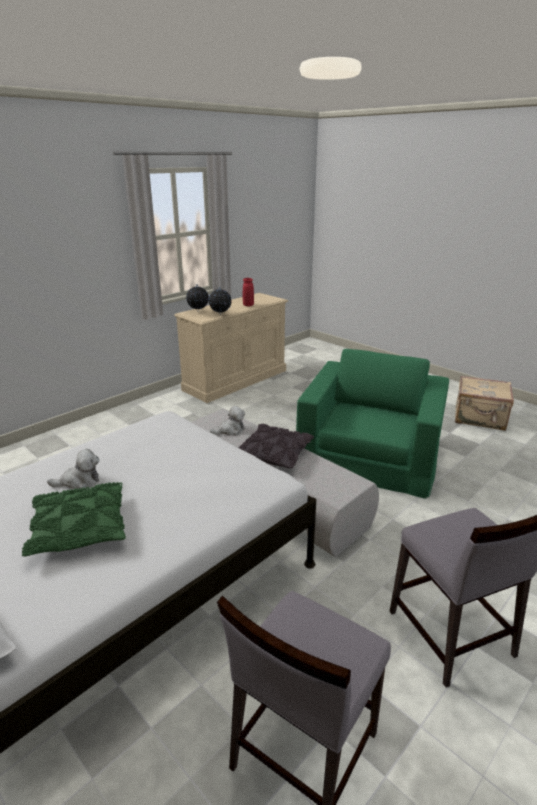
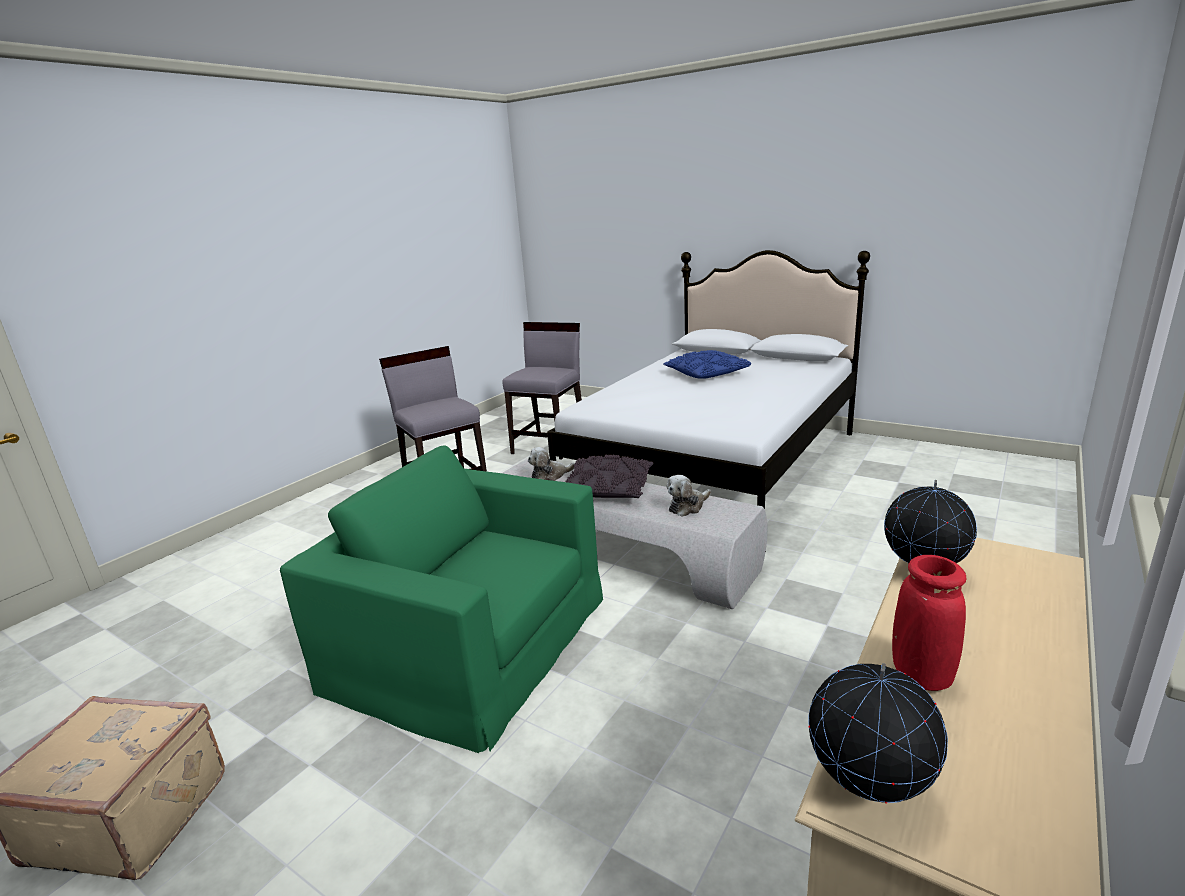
camera: 170 degrees right, 5 degrees down
green pillow [22,482,126,556] -> blue pillow [663,350,752,379]
plush toy [47,449,99,489] -> plush toy moved to [528,447,575,481]
globe [186,284,209,312] -> globe moved to [808,663,948,803]
green armchair [296,349,449,499] -> green armchair turned 105 degrees clockwise [280,446,603,753]

